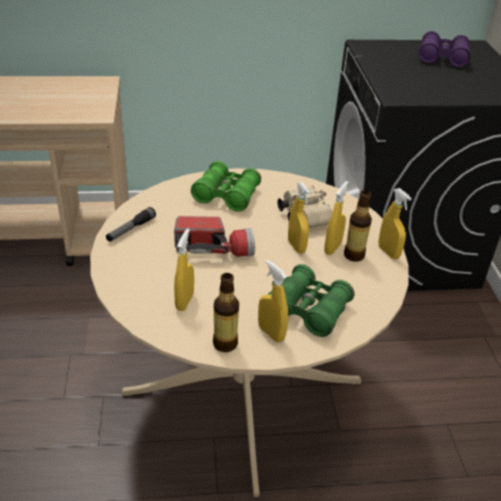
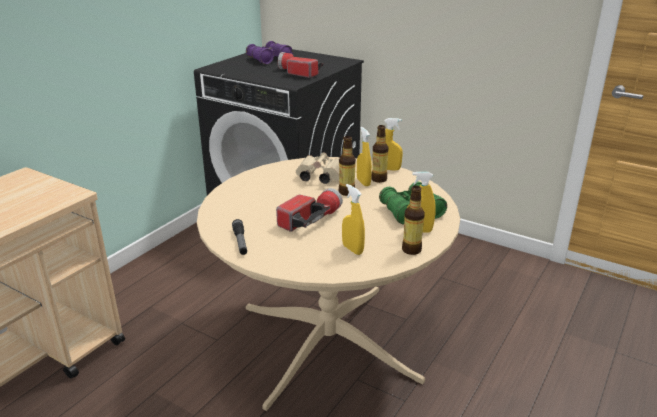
camera: 50 degrees left, 10 degrees down
green binoculars [191,161,261,211] -> none
yellow spray bottle [288,182,310,254] -> bottle [339,136,356,196]
none -> flashlight [278,52,324,78]

